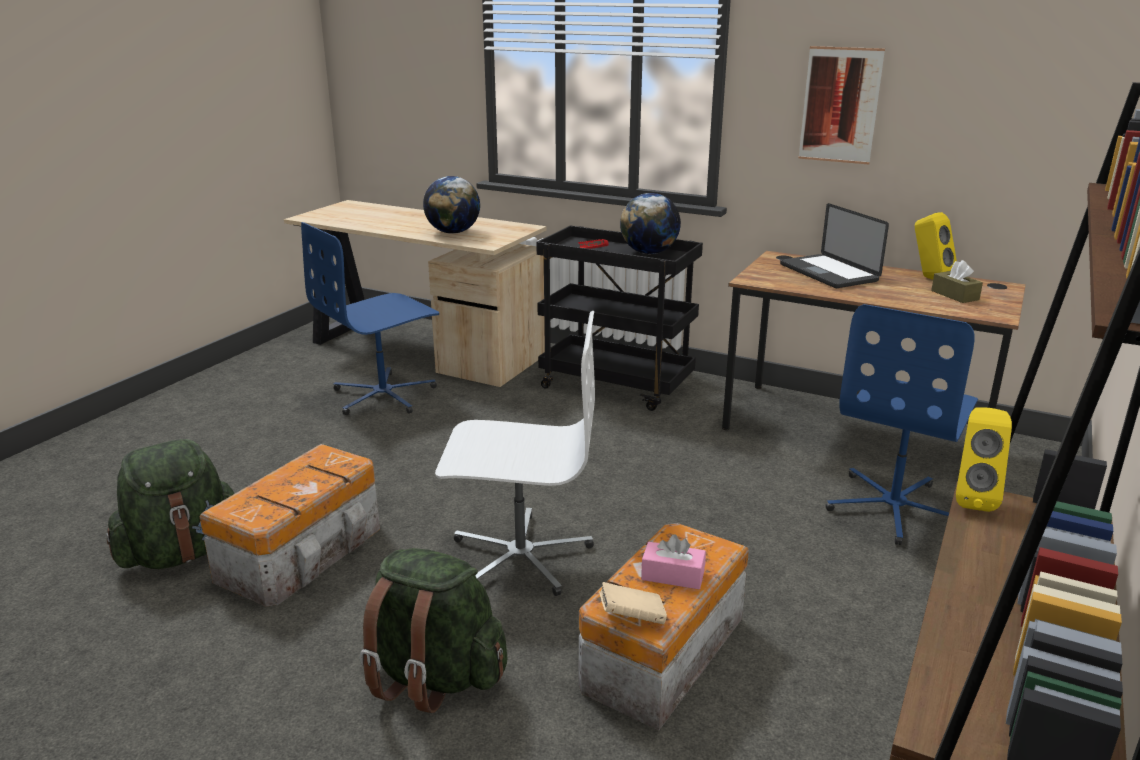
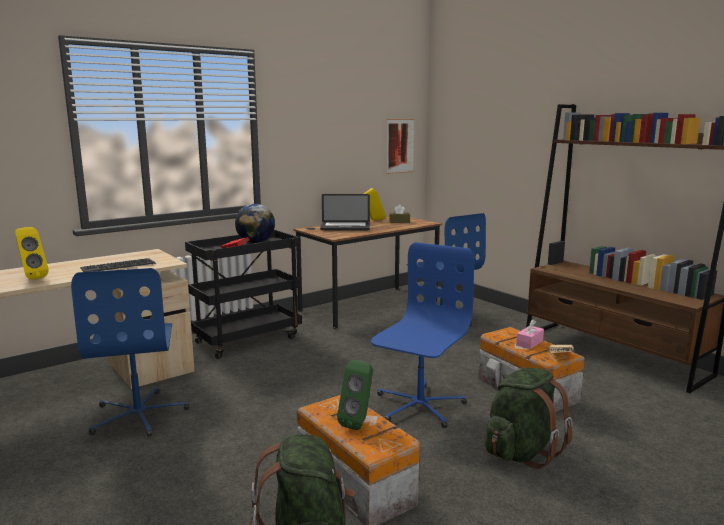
camera: 65 degrees left, 10 degrees down
globe [423,176,480,234] -> keyboard [80,258,155,272]
white office chair [435,311,595,596] -> blue office chair [371,242,474,428]
picture [798,46,885,164] -> picture moved to [387,119,414,174]
yellow speaker [956,407,1012,512] -> yellow speaker moved to [15,227,49,280]
none -> green speaker [337,360,373,430]

